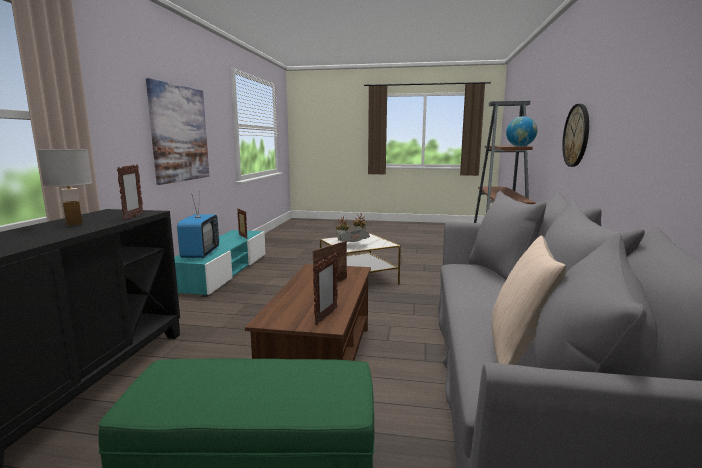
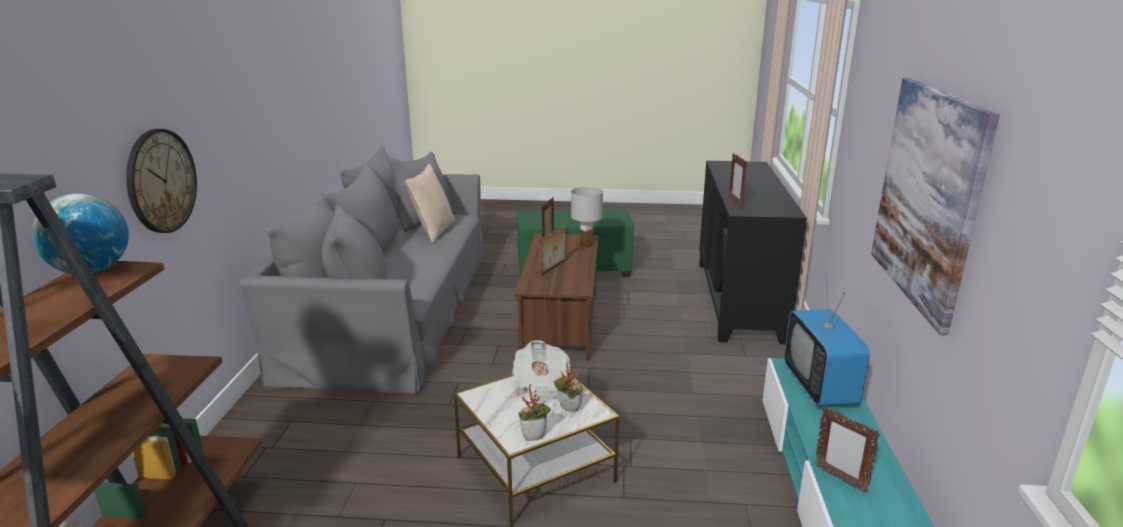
camera: 175 degrees right, 10 degrees up
white table lamp [37,149,92,226] -> white table lamp moved to [571,187,603,248]

